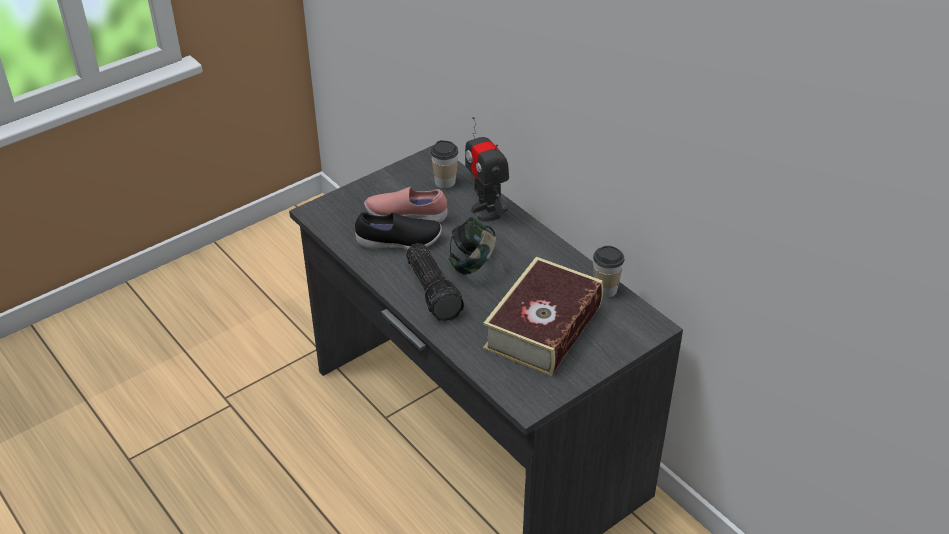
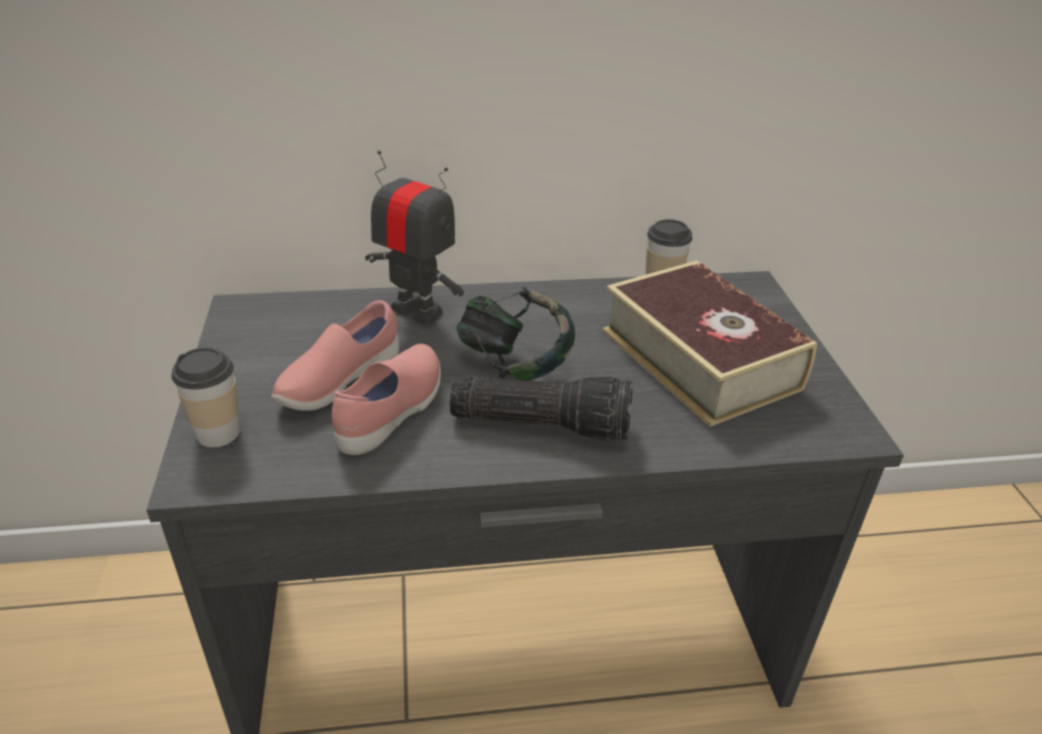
camera: 60 degrees left, 5 degrees down
black shoe [355,212,442,250] -> pink shoe [332,344,441,455]
cup [431,140,458,189] -> cup moved to [171,347,240,447]
toy robot [465,117,509,222] -> toy robot turned 150 degrees counterclockwise [365,151,464,326]

